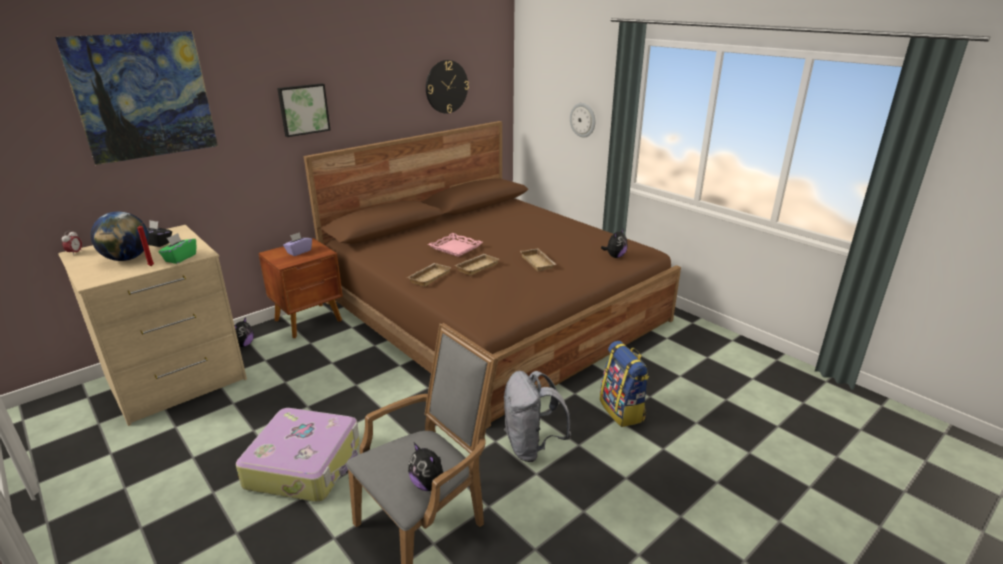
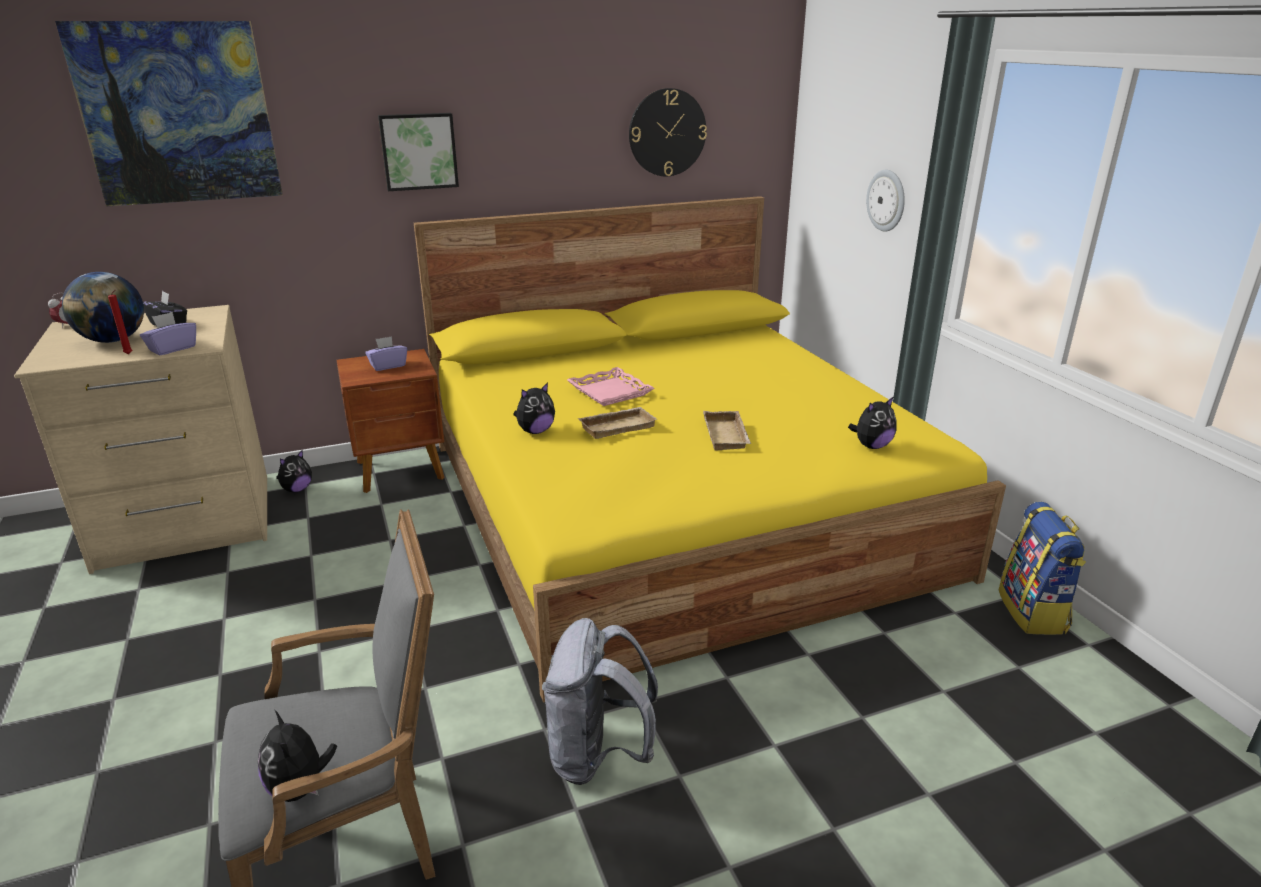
camera: 20 degrees right, 0 degrees up
green tissue box [158,233,196,264] -> purple tissue box [140,312,196,356]
suitcase [236,408,360,502] -> none
brown bed [304,121,681,429] -> yellow bed [414,196,1006,702]
beige tray [407,263,451,286] -> plush toy [513,382,555,434]
backpack [600,341,649,427] -> backpack moved to [999,502,1086,635]

